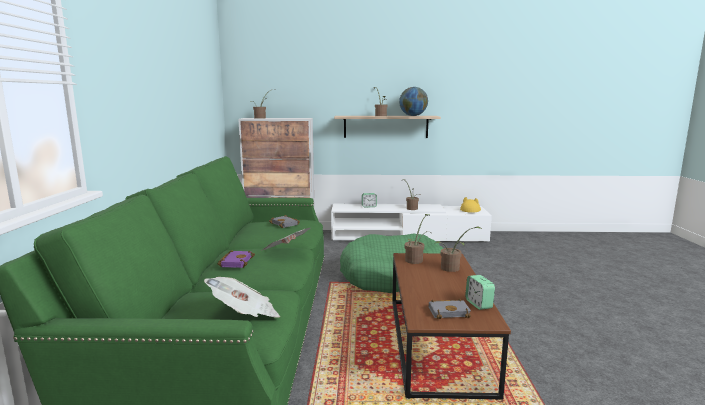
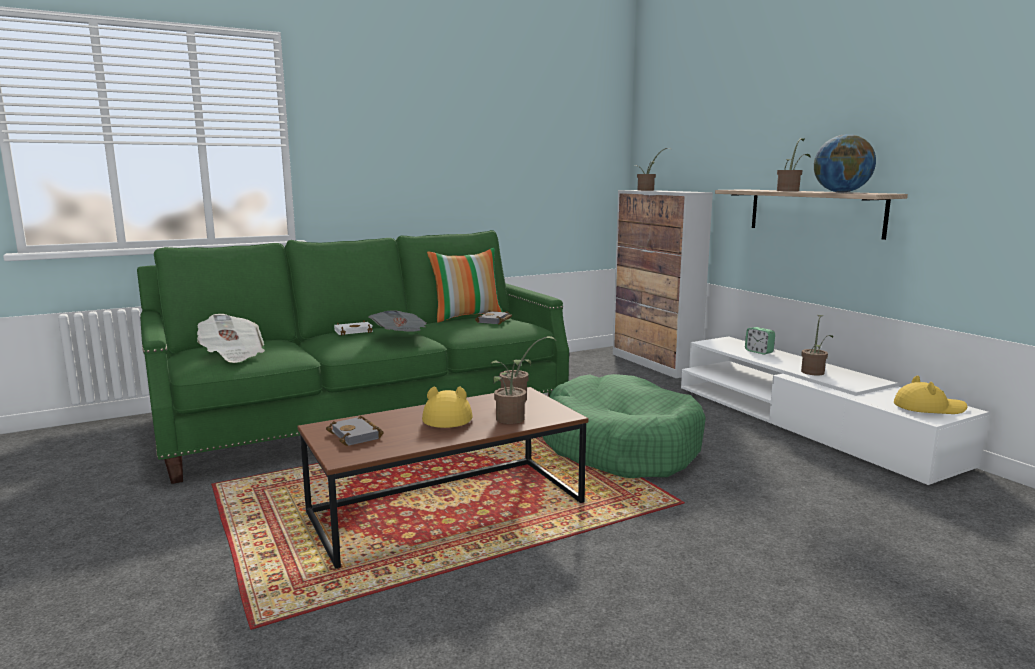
camera: 60 degrees right, 0 degrees up
purple book [218,250,255,268] -> white book [334,321,373,336]
alarm clock [465,275,495,310] -> none
none -> yellow hat [422,386,473,428]
none -> pillow [427,248,503,323]

